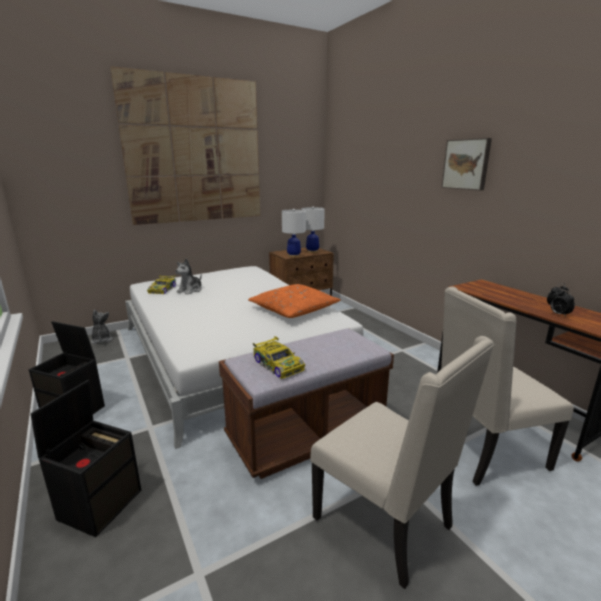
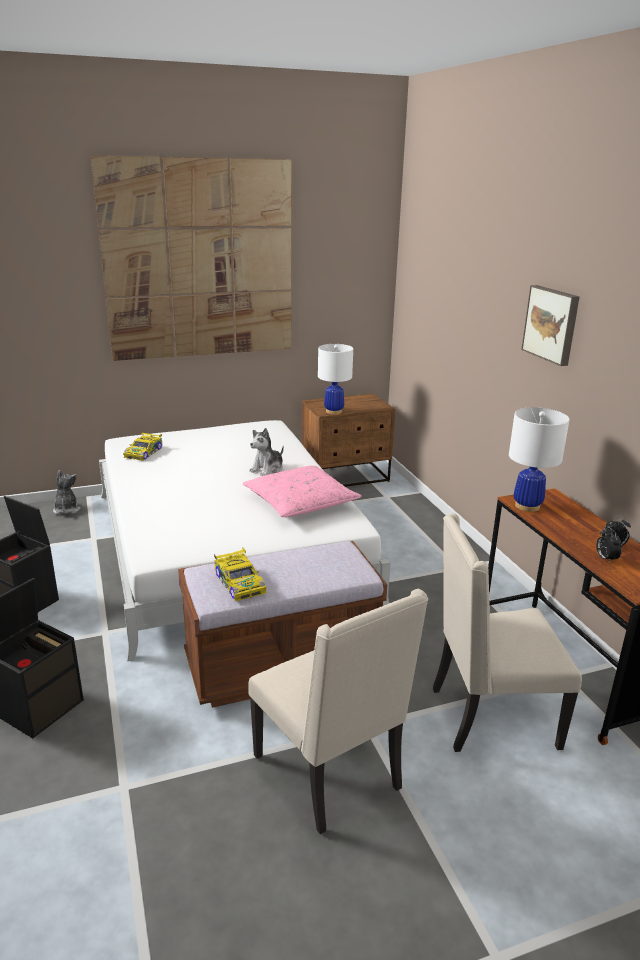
camera: 10 degrees right, 5 degrees up
plush toy [175,259,202,295] -> plush toy moved to [249,428,284,476]
orange pillow [248,284,341,318] -> pink pillow [242,466,362,517]
white table lamp [302,207,325,253] -> white table lamp moved to [509,407,570,512]

